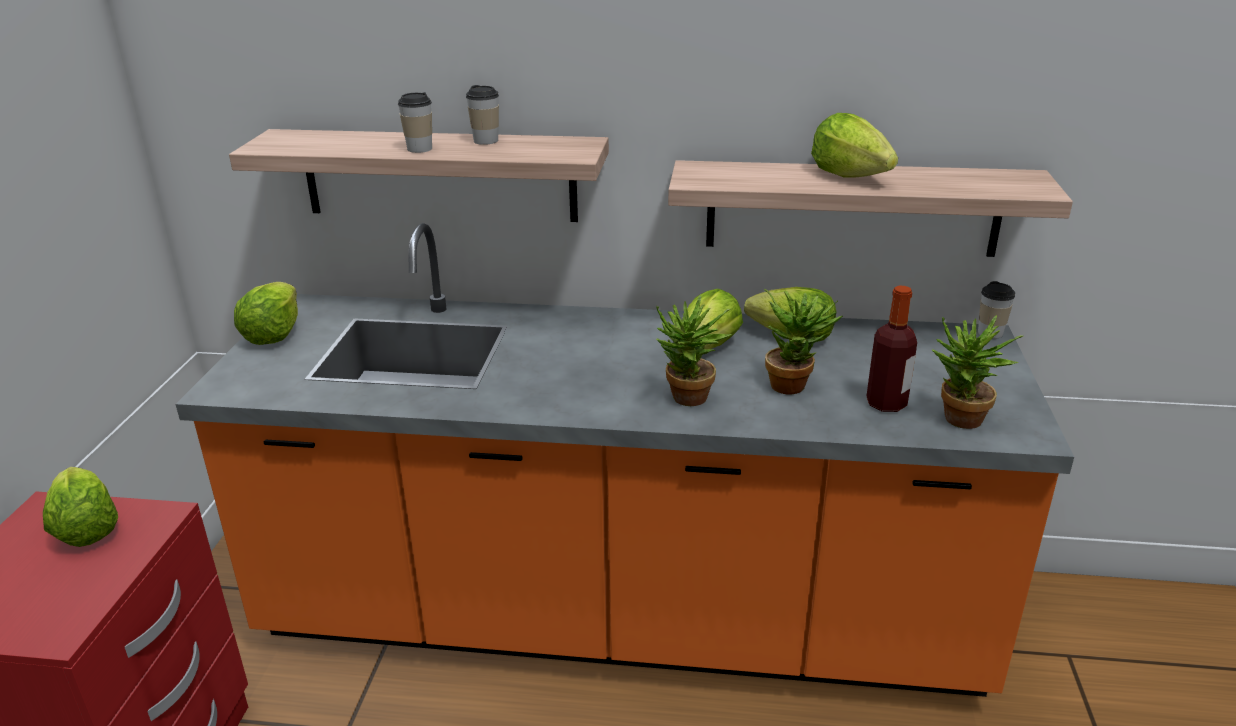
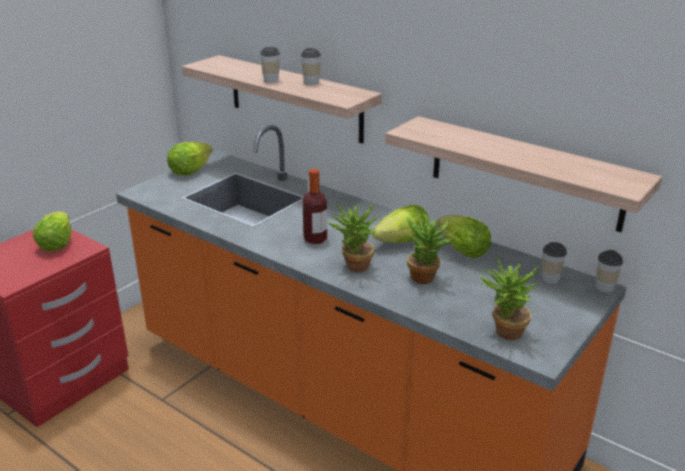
camera: 30 degrees right, 0 degrees up
lettuce [811,113,898,178] -> none
bottle [867,286,917,412] -> bottle moved to [302,169,327,244]
none -> cup [542,242,567,284]

